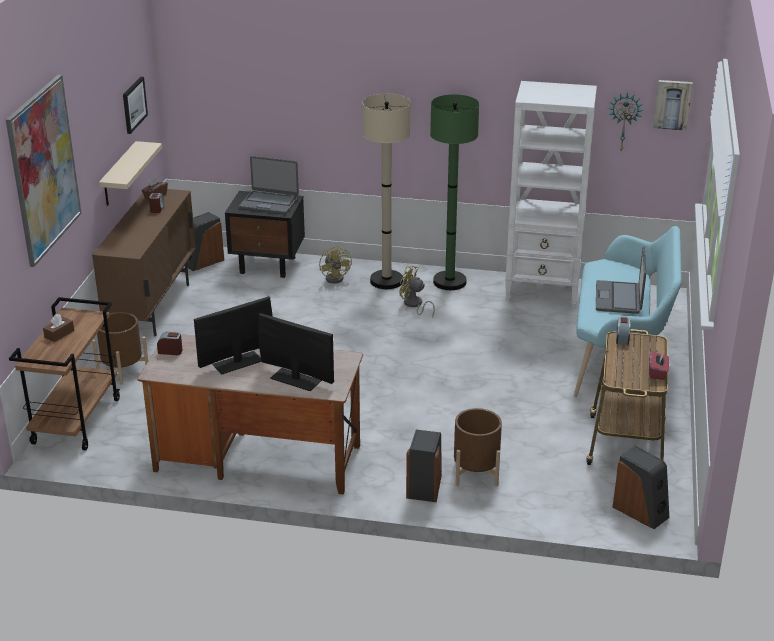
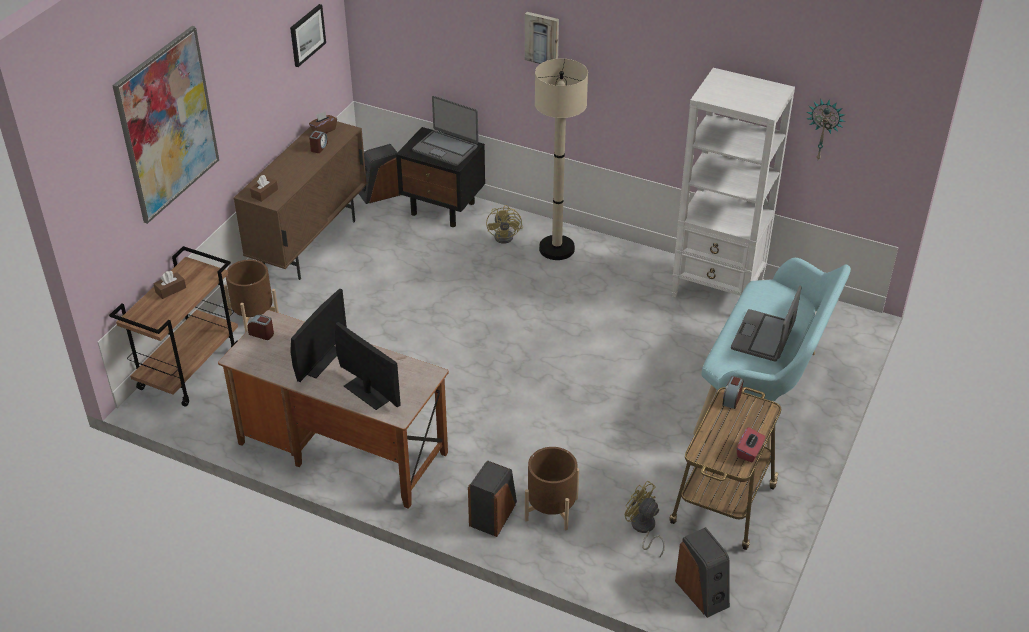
camera: 15 degrees right, 10 degrees up
beige shelf [99,141,162,206] -> none
monitor [194,296,273,374] -> monitor turned 135 degrees clockwise [290,289,347,382]
yellow fan [399,266,435,317] -> yellow fan moved to [625,481,665,557]
green floor lamp [430,94,479,290] -> none
picture [653,80,693,131] -> picture moved to [525,12,559,64]
none -> brown tissue box [250,175,278,202]

